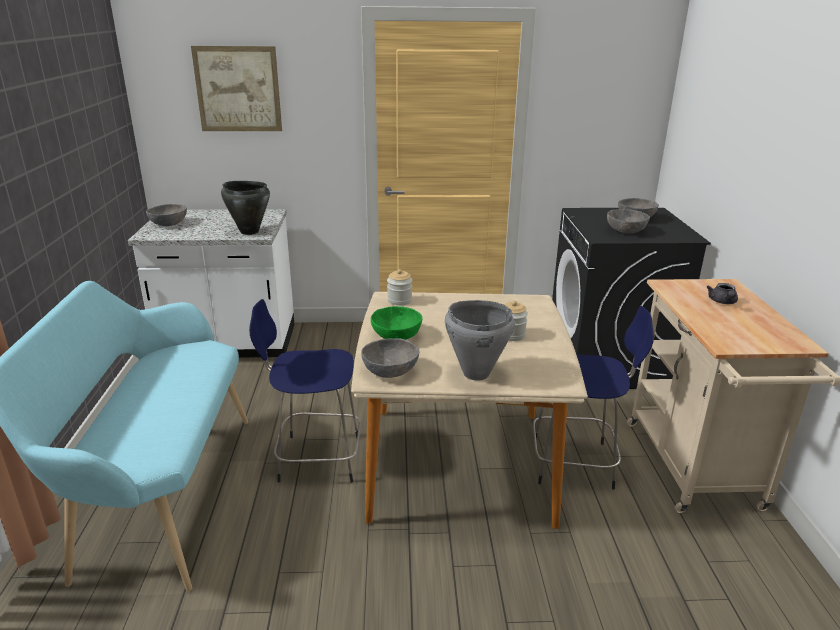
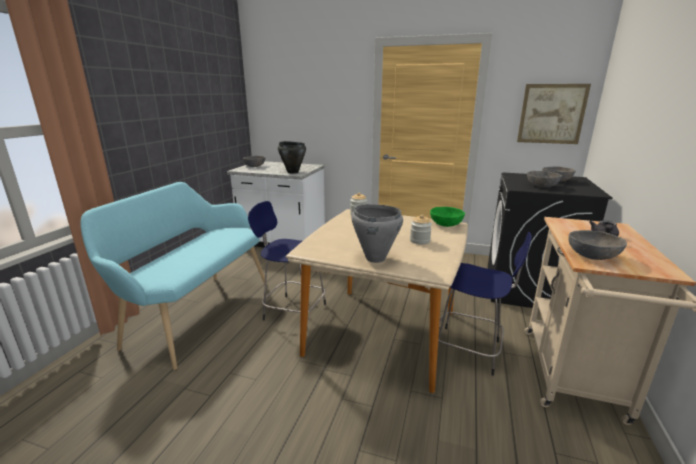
camera: 20 degrees right, 5 degrees down
picture [191,46,282,131] -> picture moved to [517,84,591,144]
grey bowl [361,338,419,378] -> grey bowl moved to [569,230,627,260]
green bowl [371,306,423,340] -> green bowl moved to [430,207,465,227]

